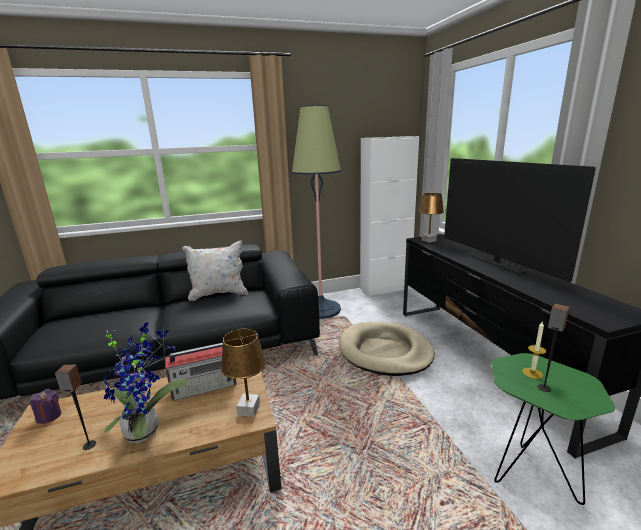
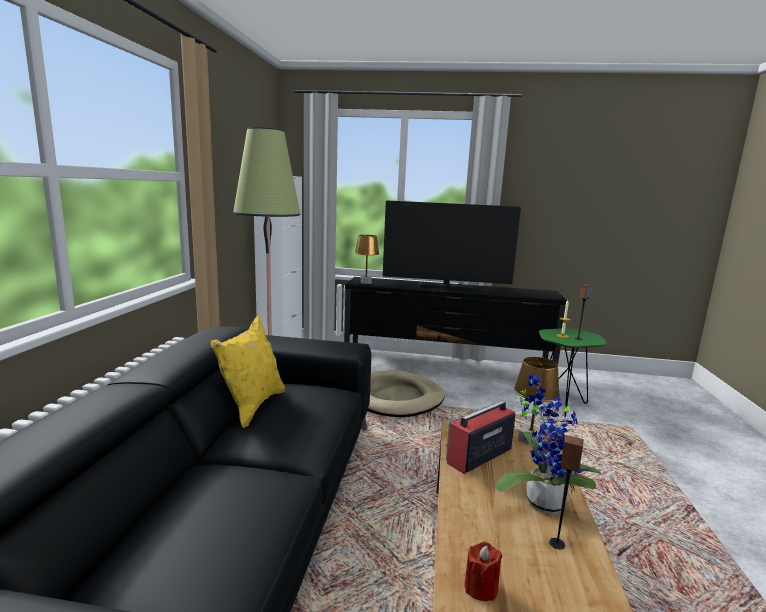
camera: 65 degrees left, 5 degrees down
purple candle [30,389,61,424] -> red candle [464,542,502,601]
radio [165,343,237,401] -> radio turned 135 degrees counterclockwise [446,401,515,474]
white pillow [183,240,248,301] -> yellow pillow [211,315,285,428]

